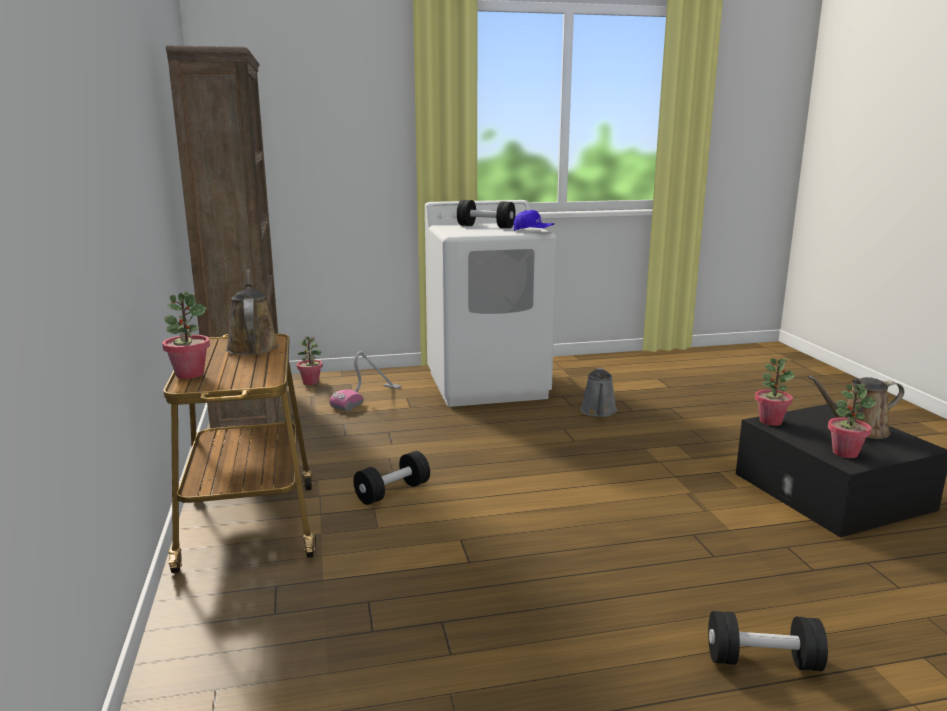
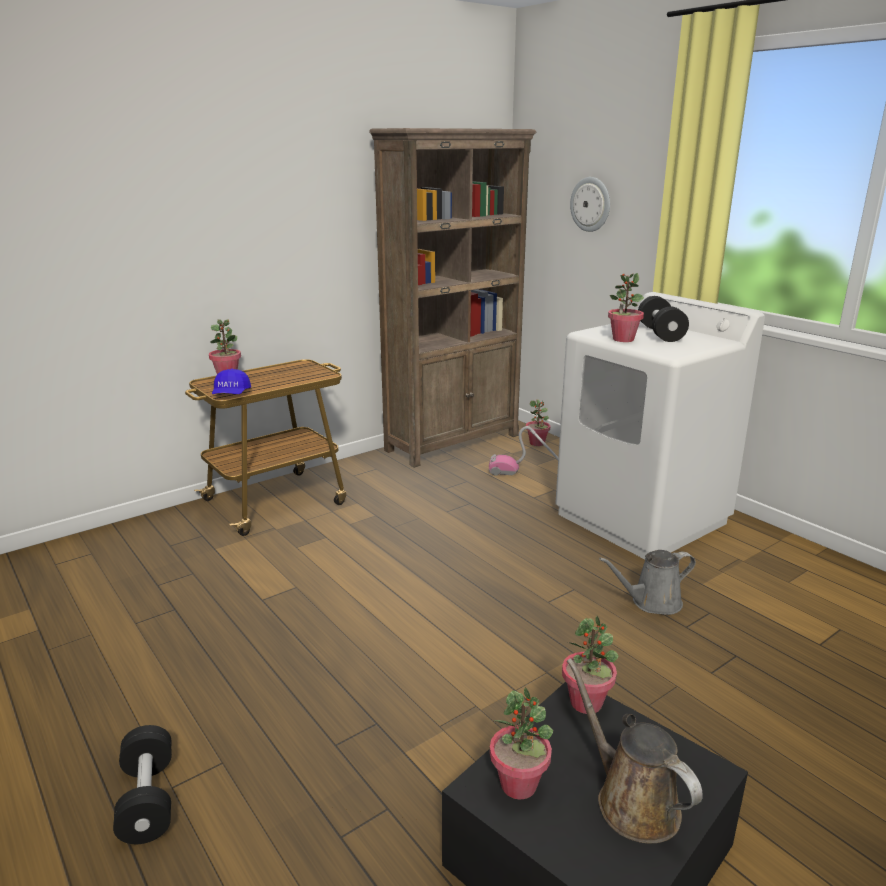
camera: 65 degrees right, 5 degrees up
brown watering can [226,269,279,355] -> none
black dumbbell [353,451,430,505] -> none
blue cap [514,210,555,231] -> blue cap moved to [212,369,251,394]
none -> wall clock [570,177,610,232]
none -> potted plant [608,273,644,342]

